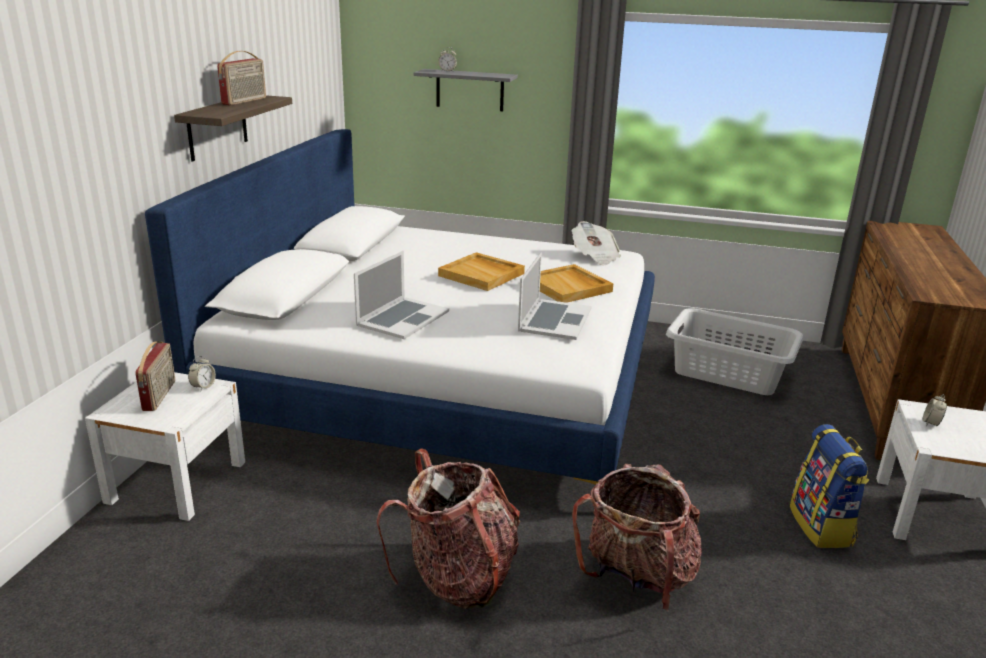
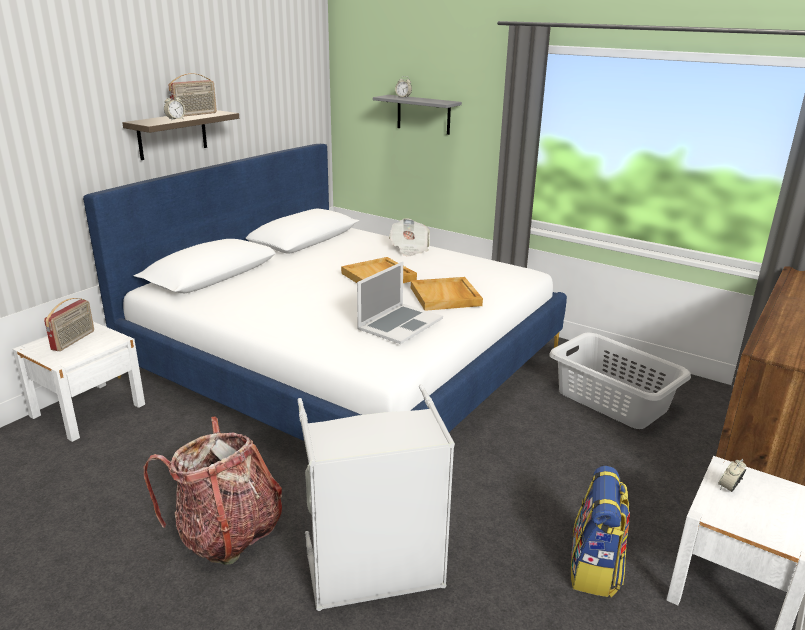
camera: 20 degrees right, 0 degrees up
alarm clock [188,356,216,391] -> alarm clock moved to [164,94,185,121]
laptop [354,251,449,339] -> none
newspaper [572,221,621,266] -> newspaper moved to [389,218,430,256]
backpack [572,464,702,611] -> grey laundry basket [297,384,455,611]

